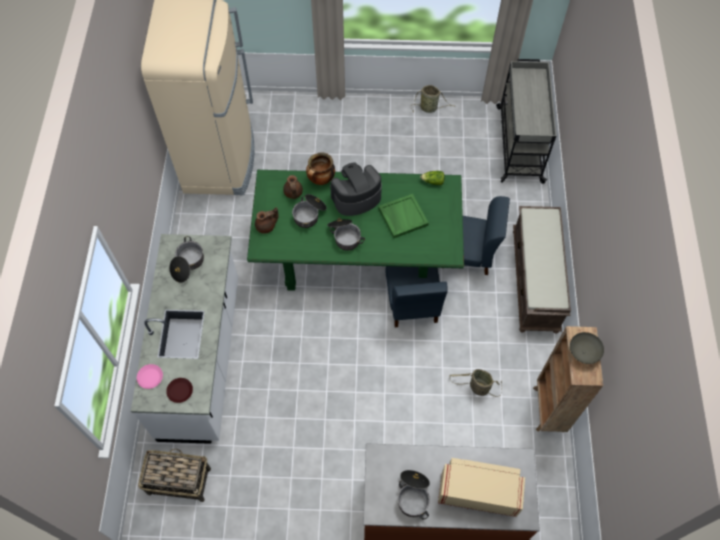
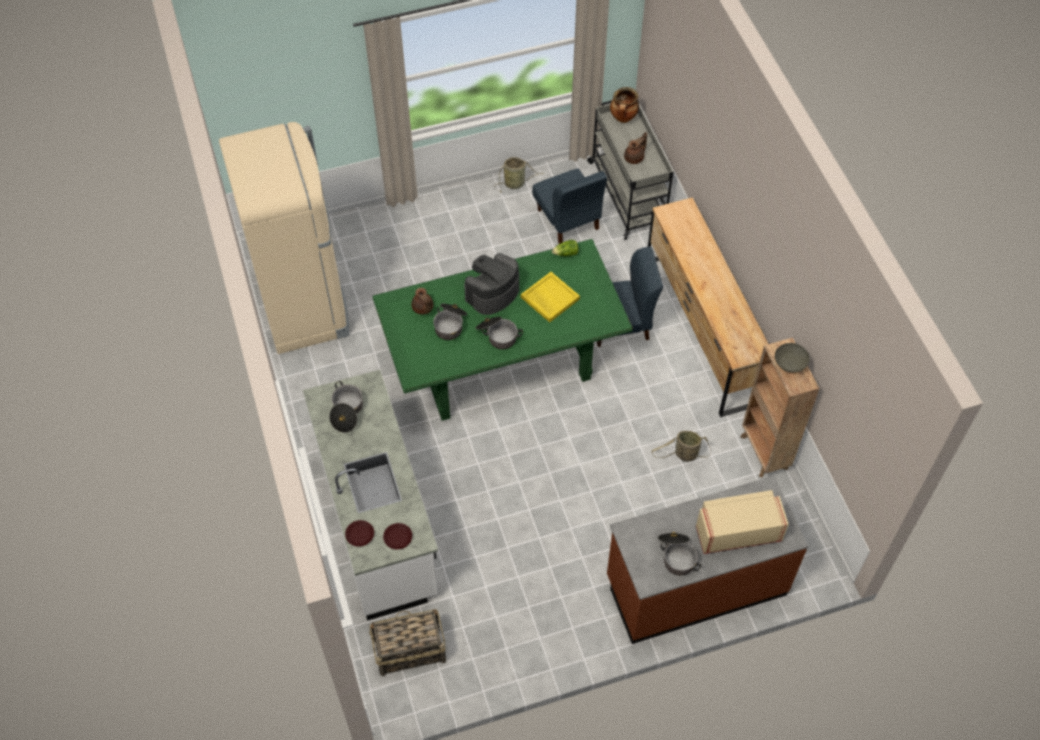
camera: 20 degrees left, 5 degrees down
pink plate [137,364,163,389] -> brown plate [345,520,374,547]
brown teapot [255,207,279,234] -> brown teapot moved to [624,132,647,164]
cooking pot [306,152,335,185] -> cooking pot moved to [610,87,639,123]
green tray [379,194,429,238] -> yellow tray [521,272,580,322]
blue chair [385,266,448,328] -> blue chair moved to [532,169,607,244]
brown bench [513,206,571,334] -> brown dresser [648,197,768,417]

